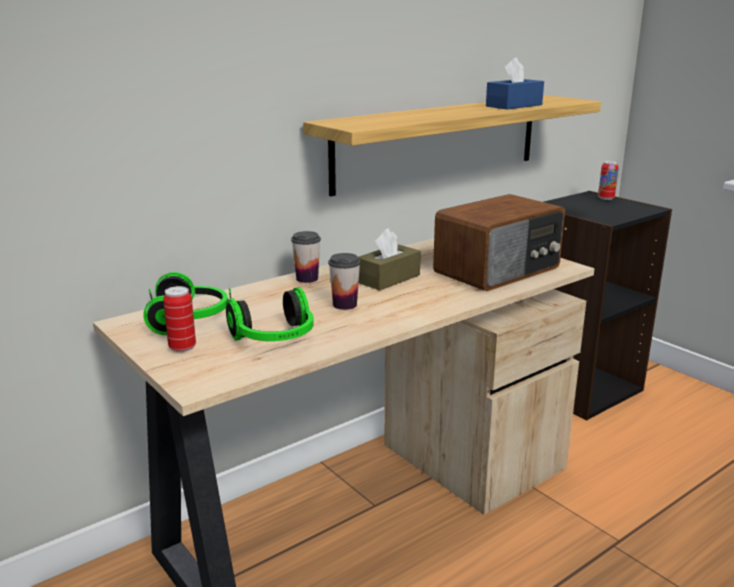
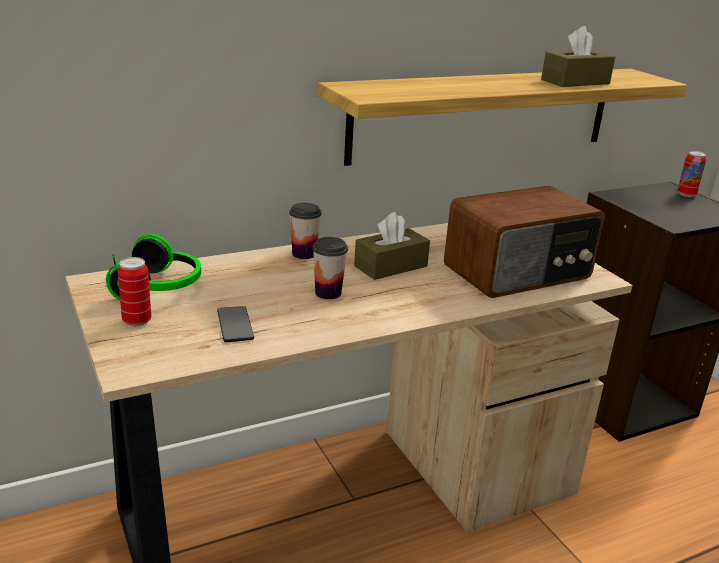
camera: 10 degrees right, 5 degrees up
headphones [226,287,314,341] -> phone [217,306,254,342]
blue tissue box [486,58,544,109] -> brown tissue box [541,26,615,87]

